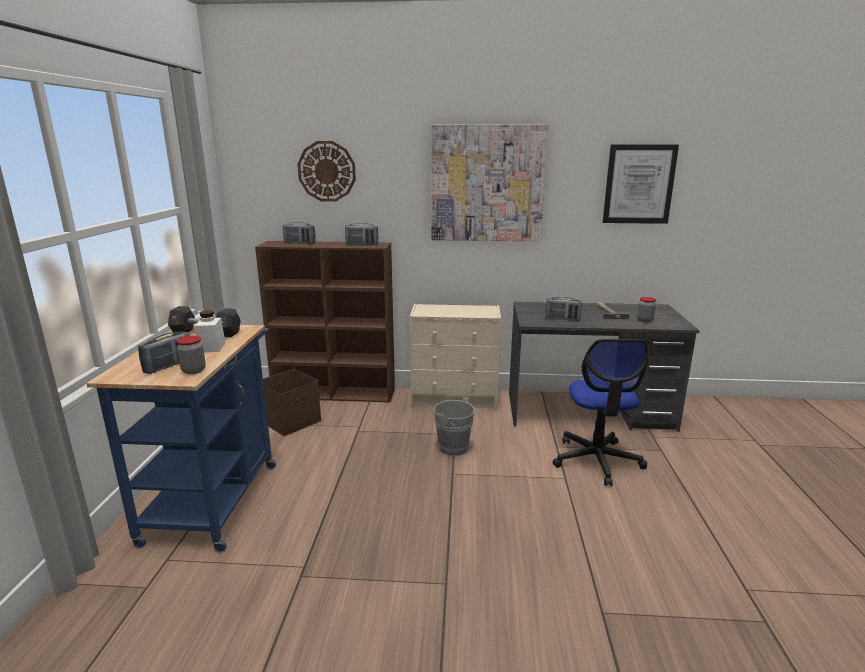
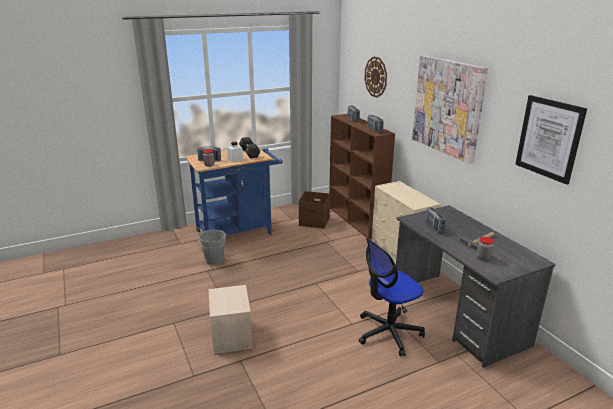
camera: 60 degrees right, 5 degrees up
grey bucket [433,397,482,456] -> grey bucket moved to [197,230,226,265]
none -> beige storage box [209,285,253,354]

